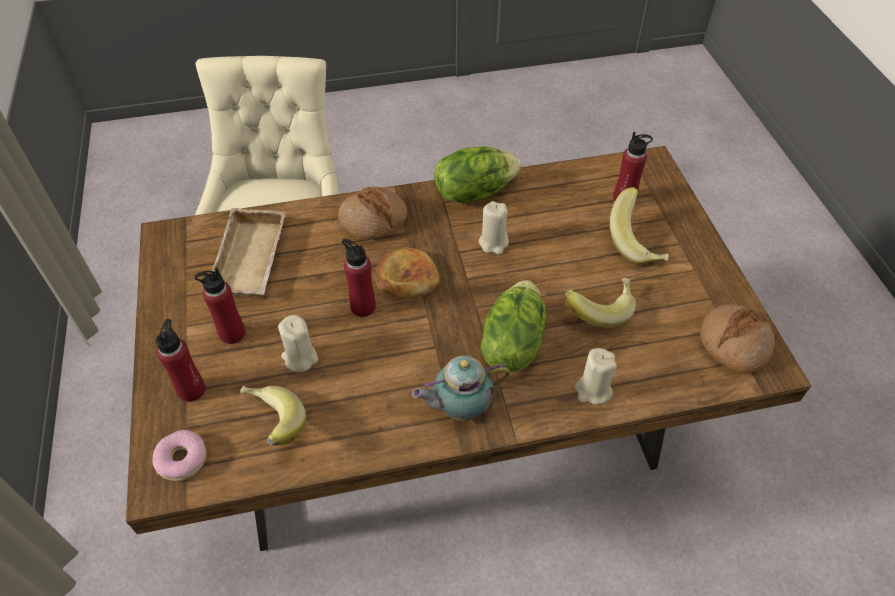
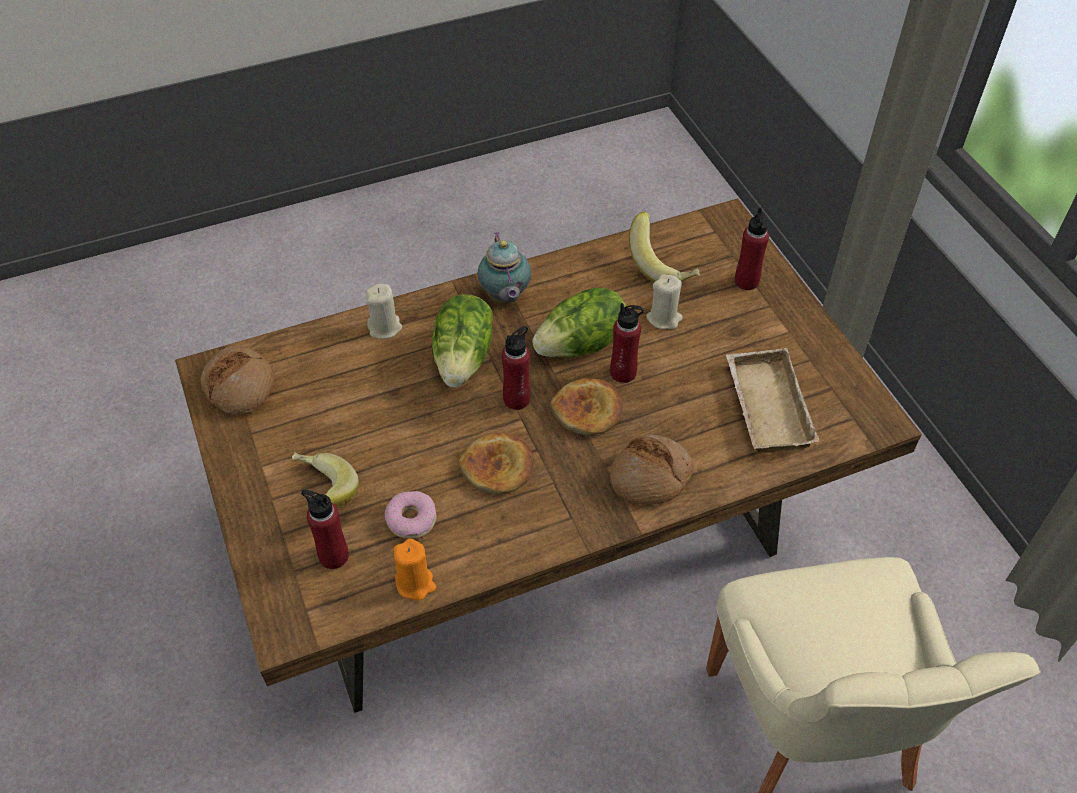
camera: 170 degrees right, 0 degrees up
donut [152,430,206,481] -> donut moved to [385,491,437,539]
red bottle [194,268,245,344] -> red bottle moved to [502,326,530,410]
teapot [412,356,510,421] -> teapot turned 105 degrees clockwise [478,232,531,303]
lettuce [434,146,521,203] -> lettuce moved to [532,288,626,357]
beige candle [479,201,509,254] -> bread [458,433,534,495]
banana [564,278,636,328] -> none
none -> orange candle [394,538,436,601]

